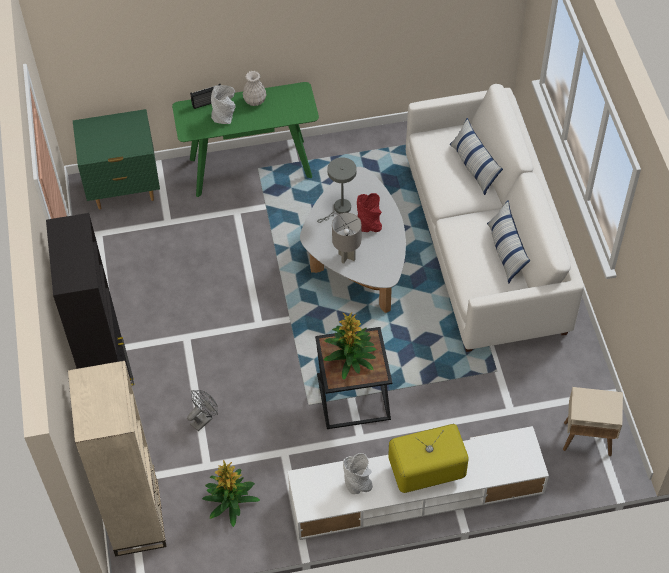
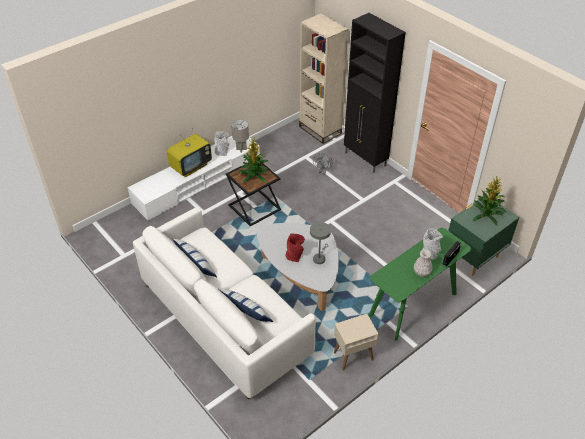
camera: 150 degrees right, 10 degrees down
potted plant [202,460,260,527] -> potted plant moved to [473,176,506,225]
grey table lamp [332,213,361,264] -> grey table lamp moved to [231,119,249,153]
beige side table [563,387,623,456] -> beige side table moved to [334,314,379,371]

